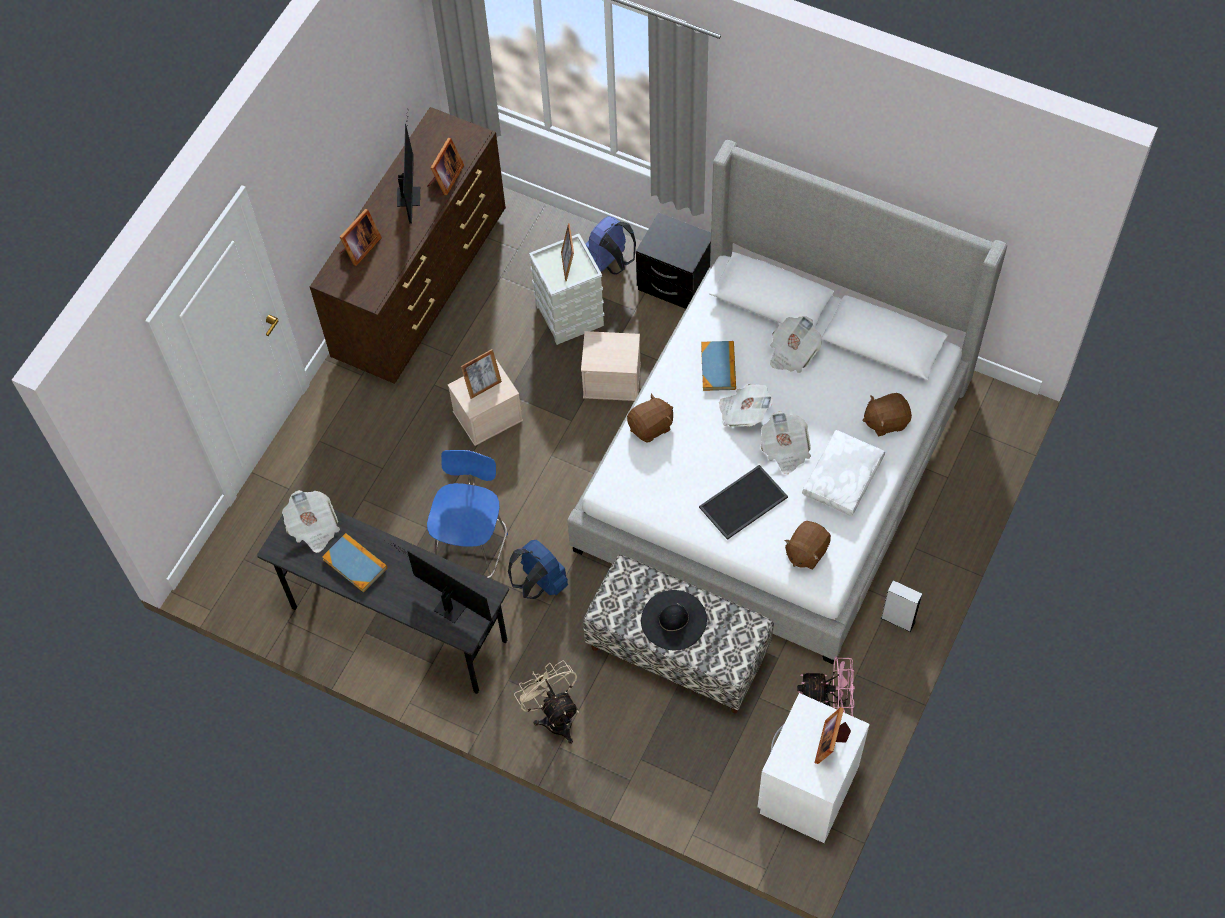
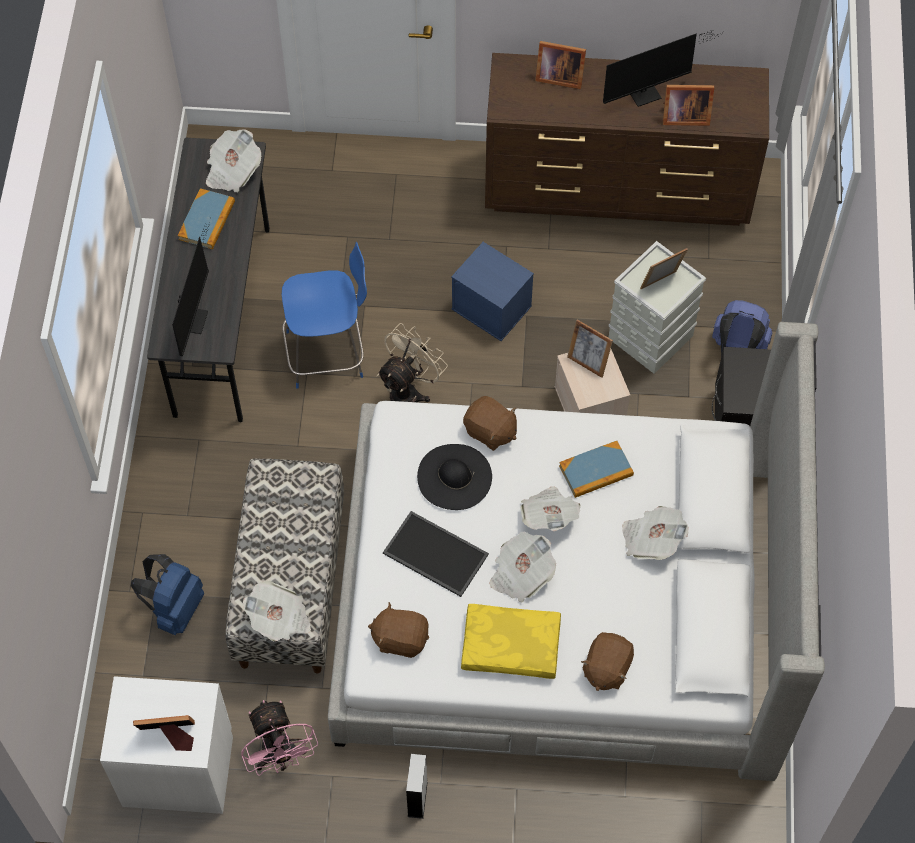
camera: 65 degrees right, 0 degrees up
beige storage box [448,360,523,446] -> blue storage box [451,242,534,341]
picture frame [461,349,502,399] -> picture frame moved to [567,319,613,378]
blue backpack [508,540,568,599] -> blue backpack moved to [131,554,204,635]
beige fan [514,660,579,744] -> beige fan moved to [377,323,448,402]
black hat [641,590,707,650] -> black hat moved to [417,444,492,510]
white pillow [802,430,885,516] -> yellow pillow [461,604,561,679]
brown plush toy [862,393,912,436] -> brown plush toy turned 120 degrees counterclockwise [581,632,634,691]
none -> newspaper [243,581,311,642]

